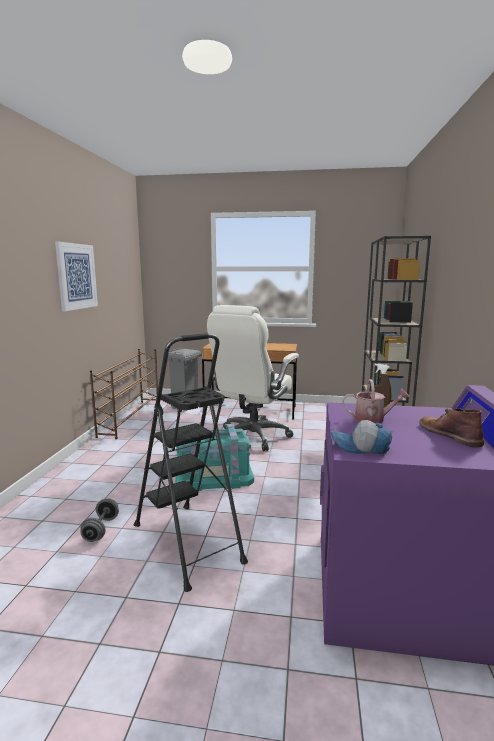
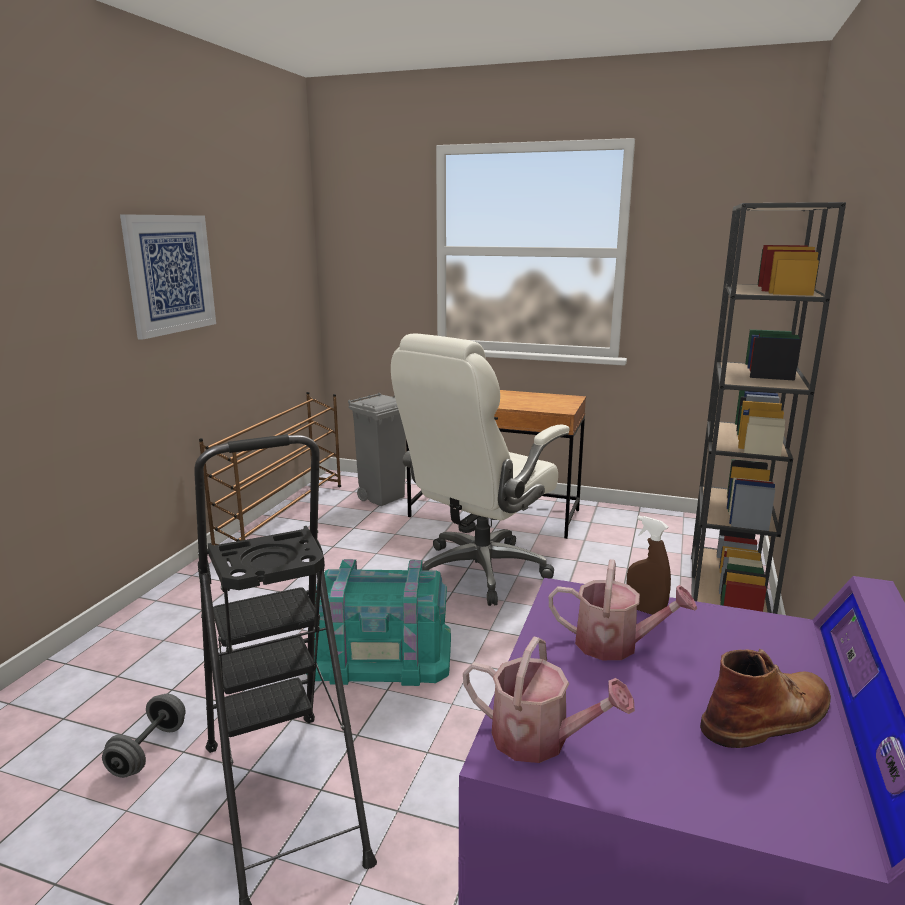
camera: 10 degrees right, 5 degrees up
cap [331,420,392,454] -> watering can [463,637,635,763]
brown boot [419,408,484,448] -> brown boot turned 75 degrees clockwise [700,649,831,748]

